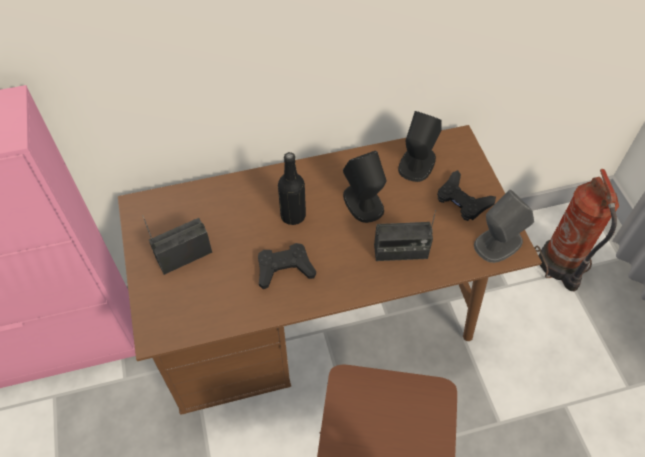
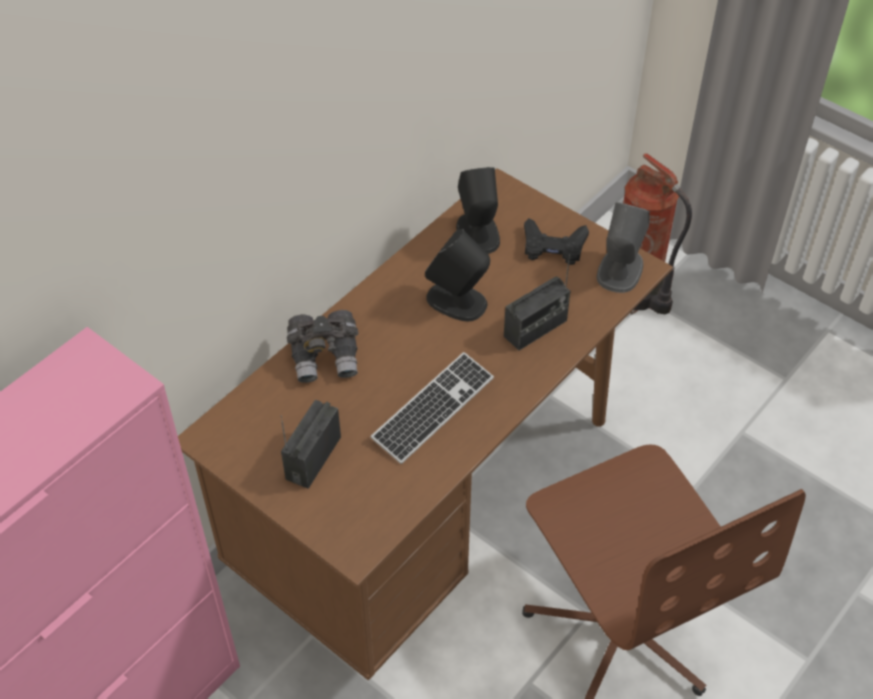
camera: 35 degrees left, 5 degrees down
black game controller [258,243,316,289] -> keyboard [370,352,494,464]
black bottle [278,152,306,225] -> none
none -> grey binoculars [287,310,358,383]

